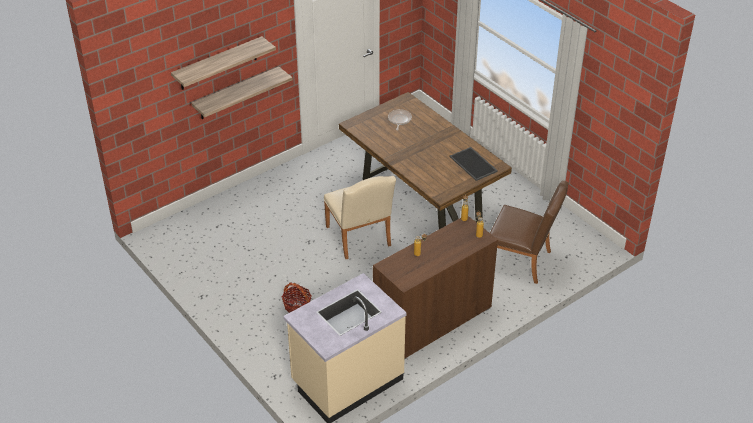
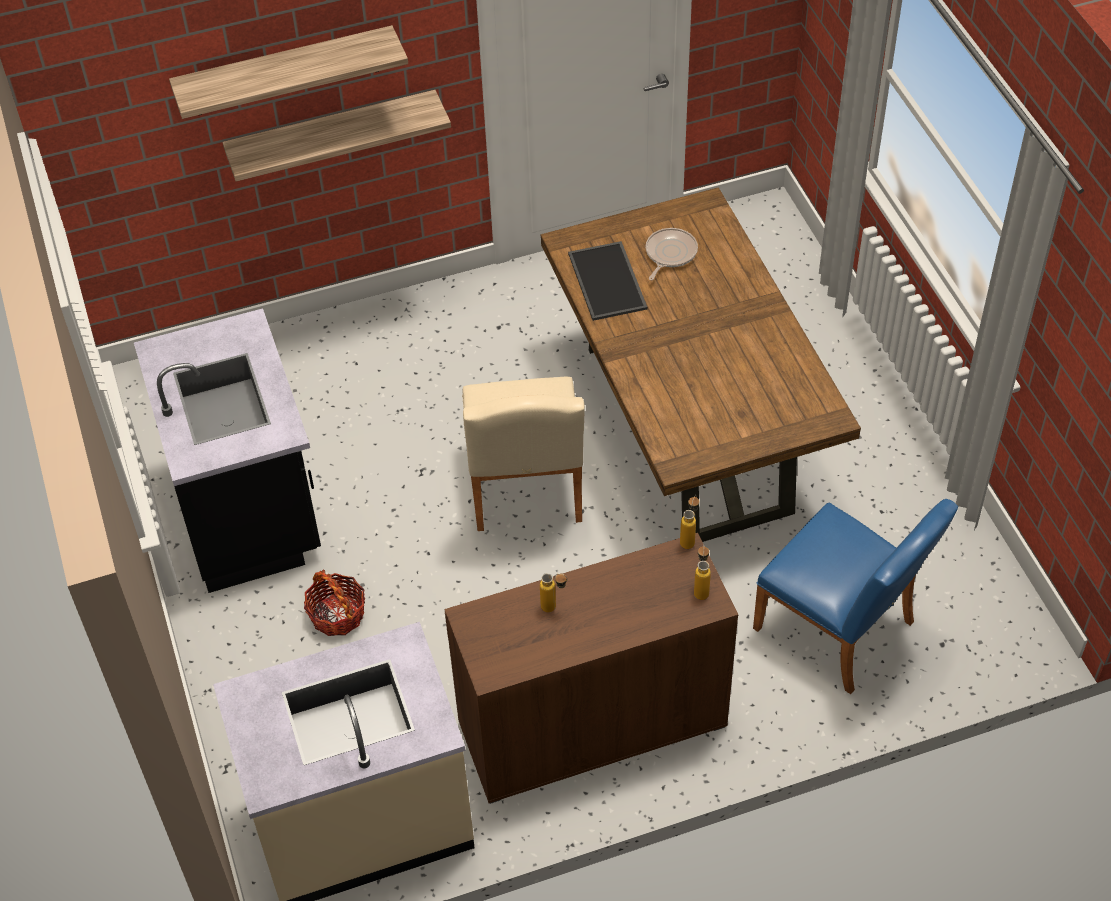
camera: 20 degrees right, 10 degrees up
tray [450,147,498,181] -> tray moved to [568,241,647,321]
brown chair [490,181,568,284] -> blue chair [753,499,958,694]
none -> black counter [134,308,321,593]

